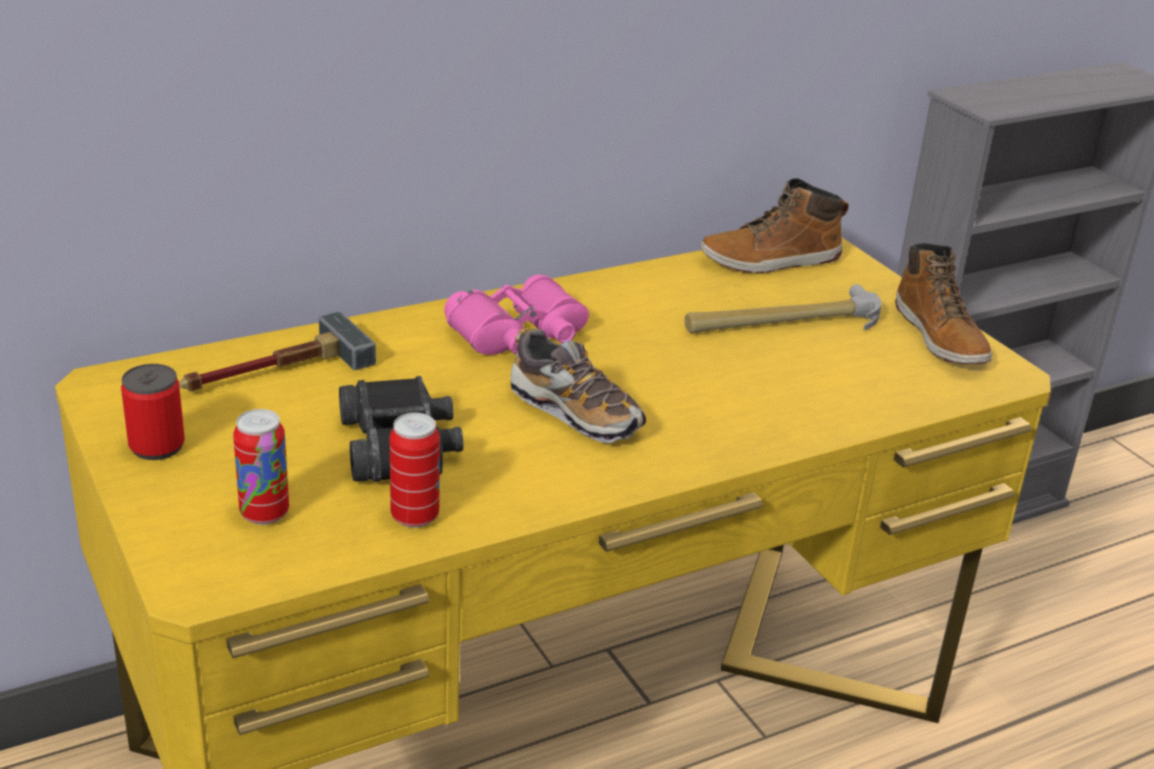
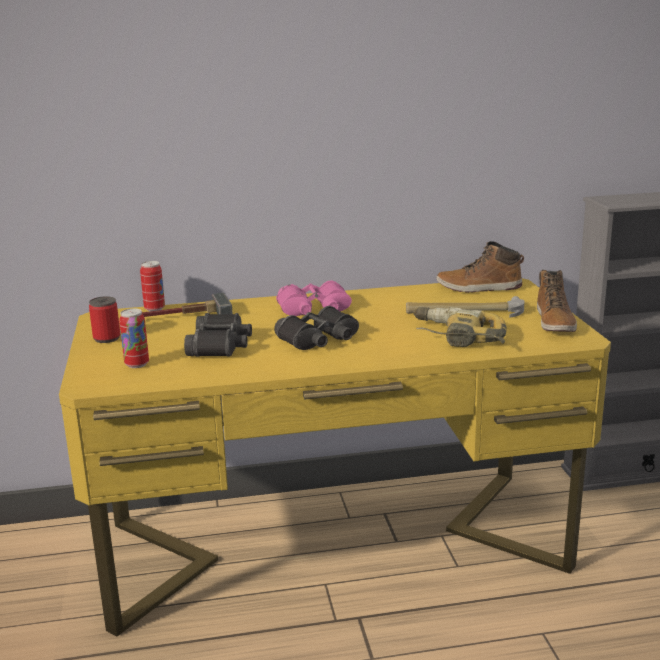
camera: 20 degrees right, 10 degrees down
can [390,413,440,528] -> can moved to [140,261,165,311]
shoe [510,328,646,443] -> black binoculars [274,306,359,350]
none -> power drill [413,307,506,347]

